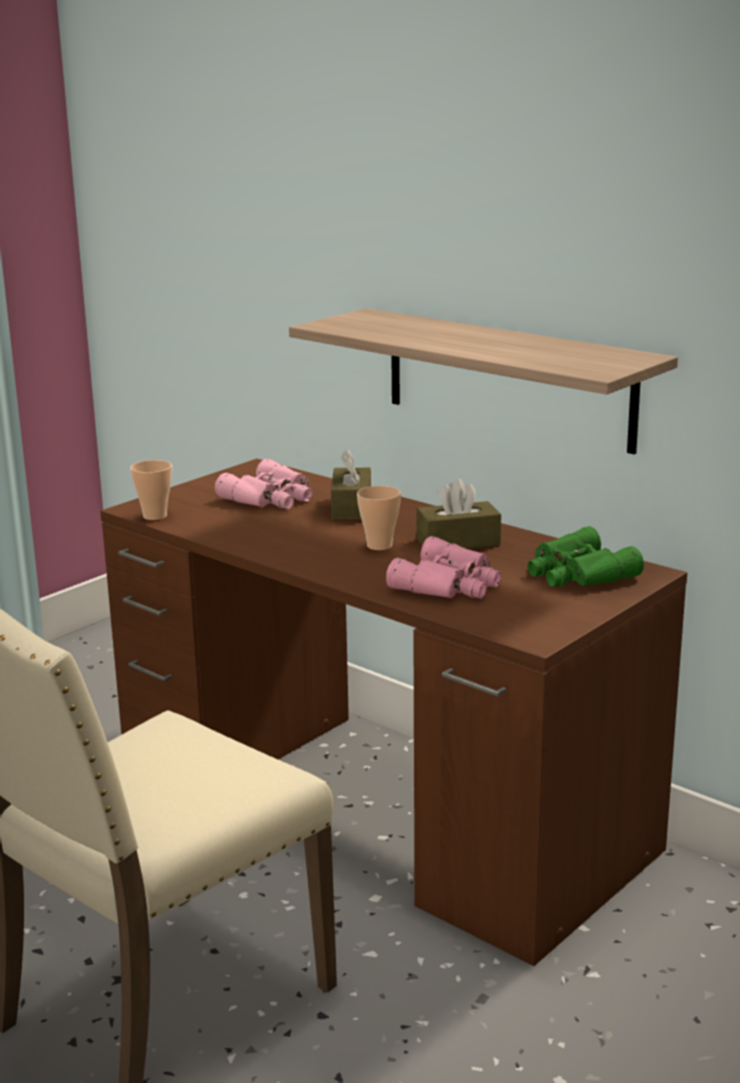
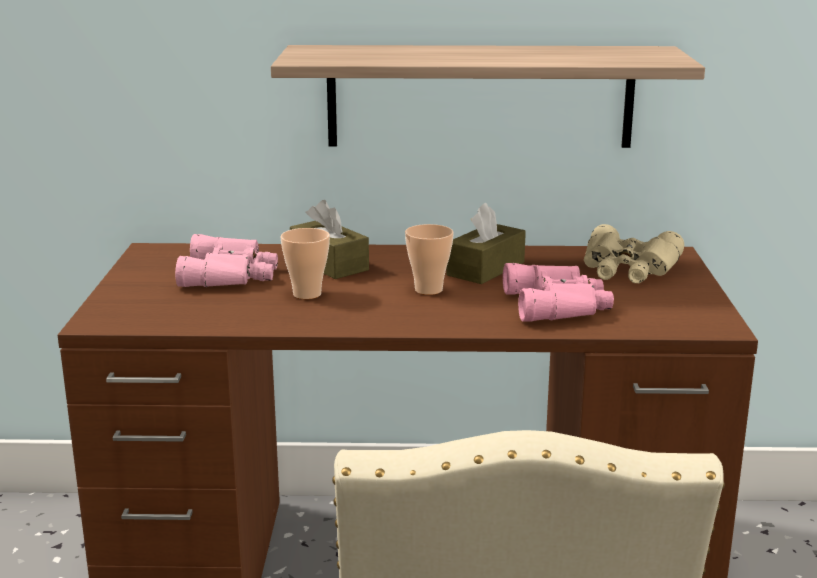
camera: 40 degrees left, 0 degrees up
cup [130,460,172,520] -> cup moved to [280,228,330,299]
green binoculars [528,526,644,587] -> beige binoculars [584,224,684,283]

